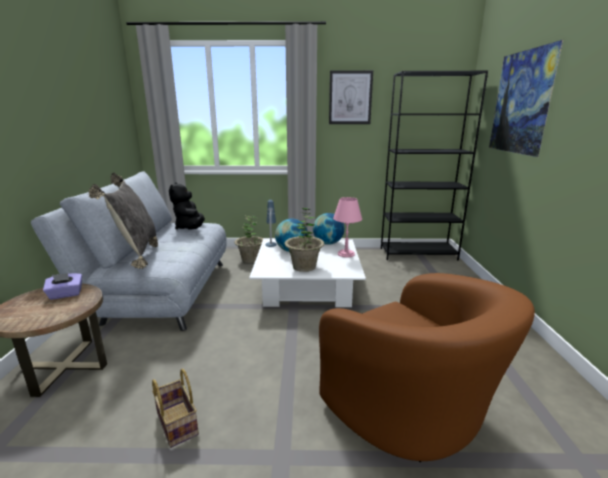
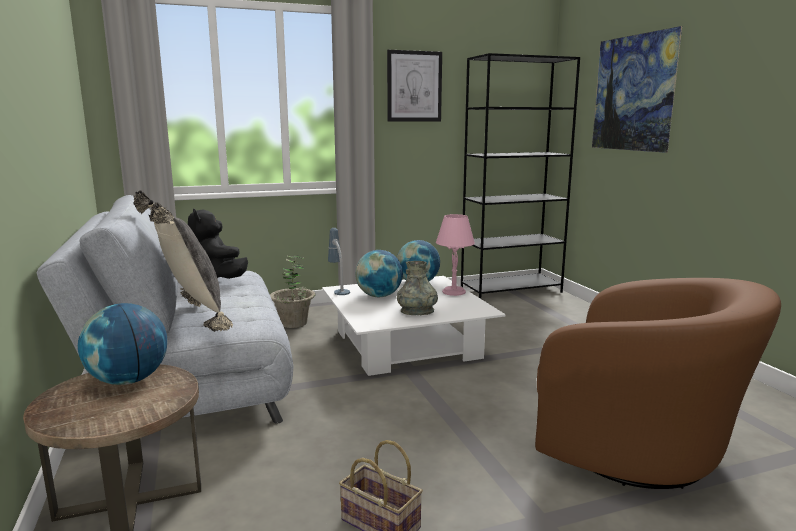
camera: 20 degrees left, 5 degrees down
purple tissue box [43,273,82,300] -> globe [78,303,167,385]
potted plant [284,208,324,272] -> grey vase [397,261,438,315]

